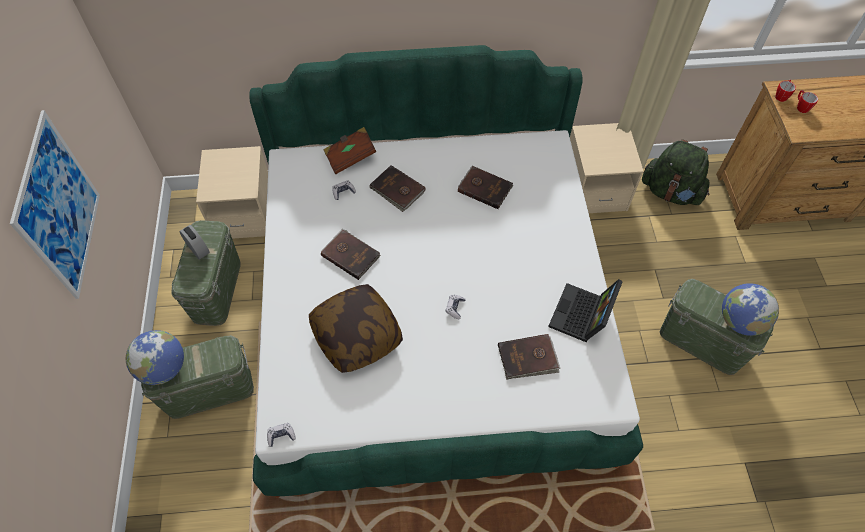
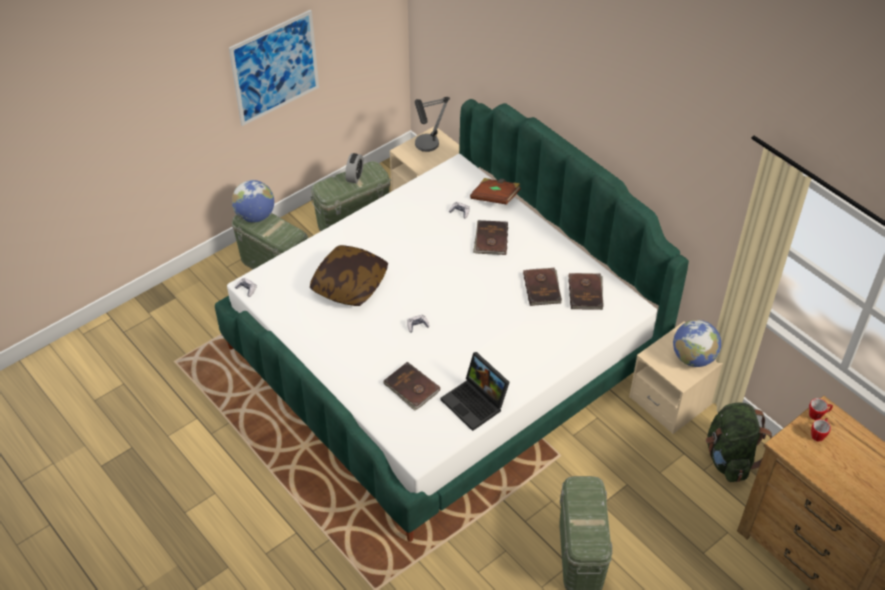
camera: 55 degrees right, 10 degrees down
brown book [321,229,381,280] -> brown book moved to [568,273,604,310]
laptop [548,279,623,342] -> laptop turned 120 degrees counterclockwise [440,352,510,431]
globe [722,283,779,336] -> globe moved to [673,320,721,367]
none -> table lamp [415,97,450,152]

